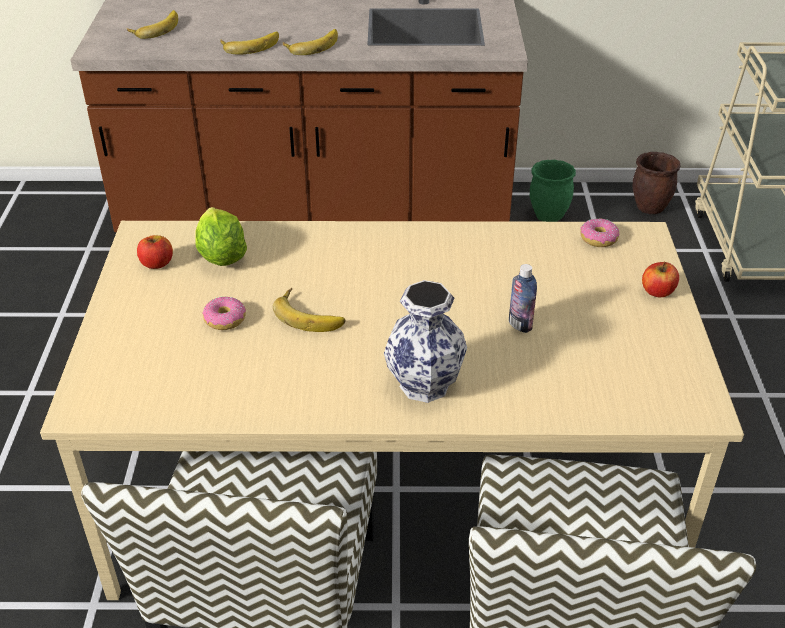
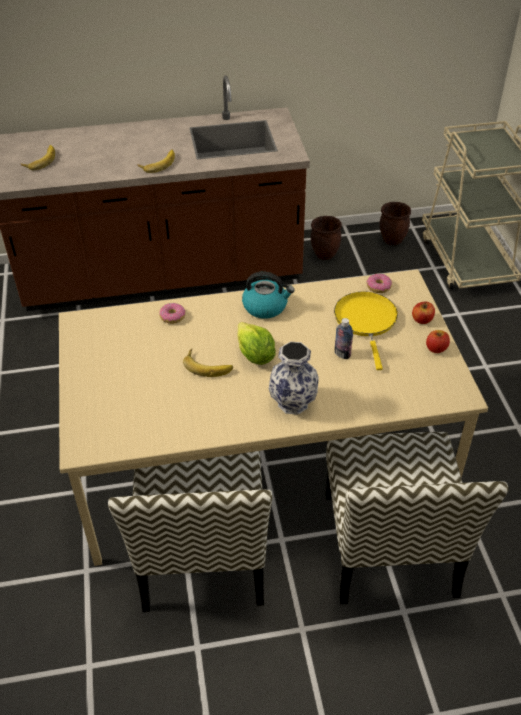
camera: 10 degrees left, 5 degrees up
apple [137,235,173,269] -> apple moved to [426,330,450,353]
lettuce [195,207,247,266] -> lettuce moved to [237,322,276,365]
donut [202,296,246,330] -> donut moved to [159,303,185,324]
banana [220,32,279,55] -> none
green planter [530,160,576,222] -> brown planter [311,216,342,260]
none -> kettle [242,272,295,319]
none -> yellow frying pan [334,292,398,370]

